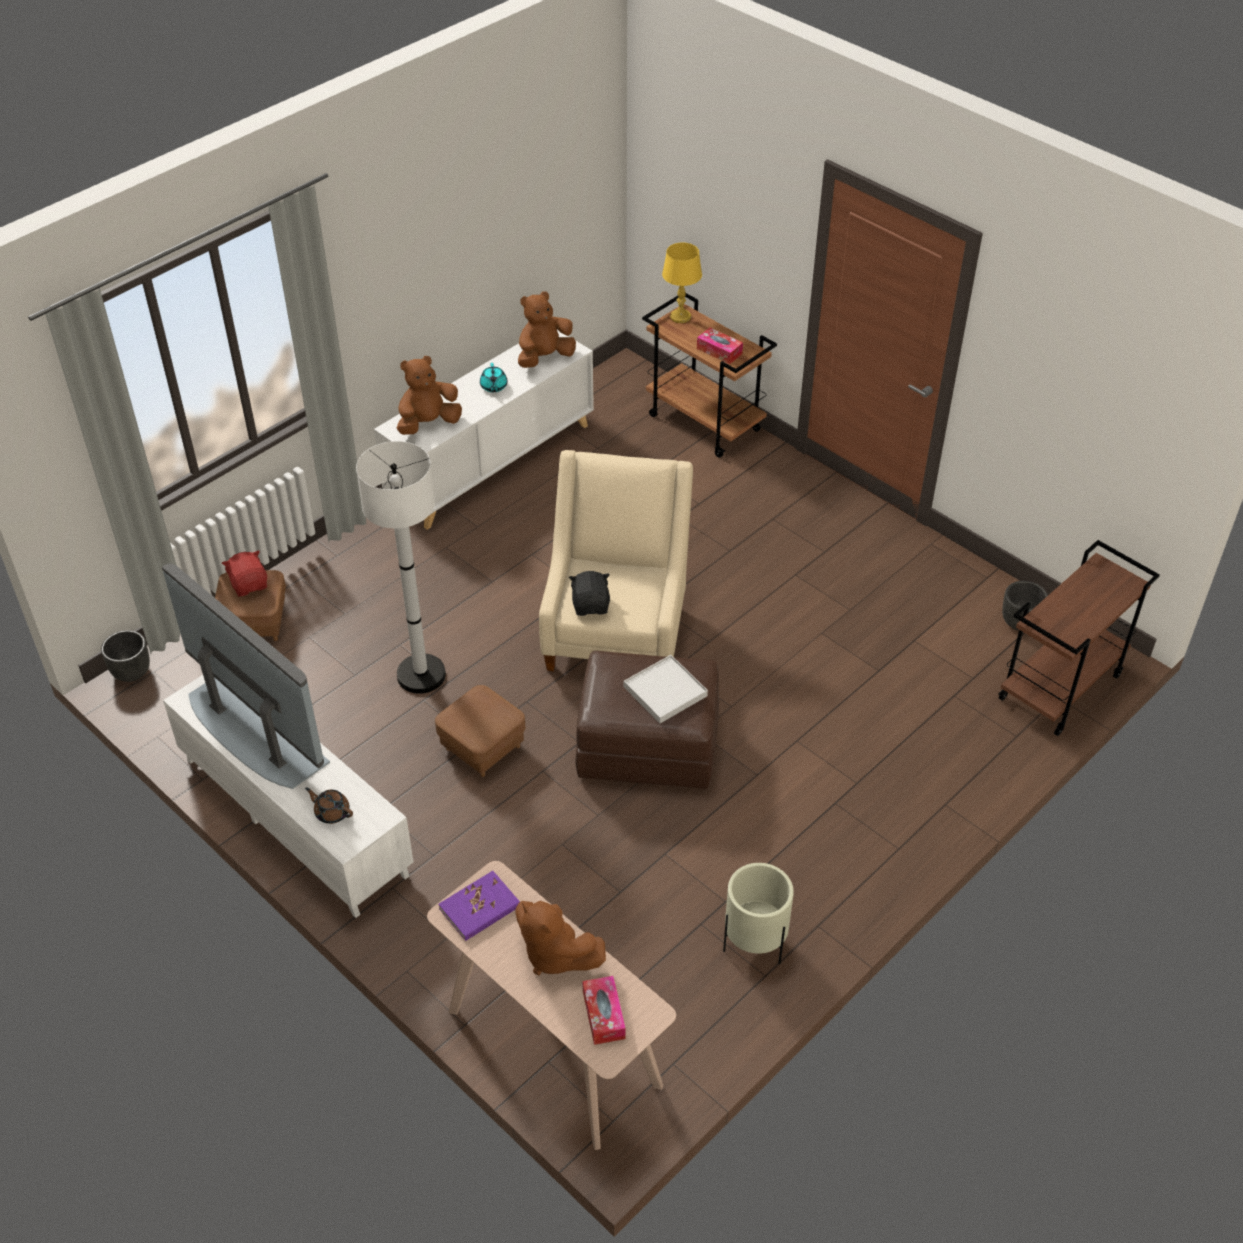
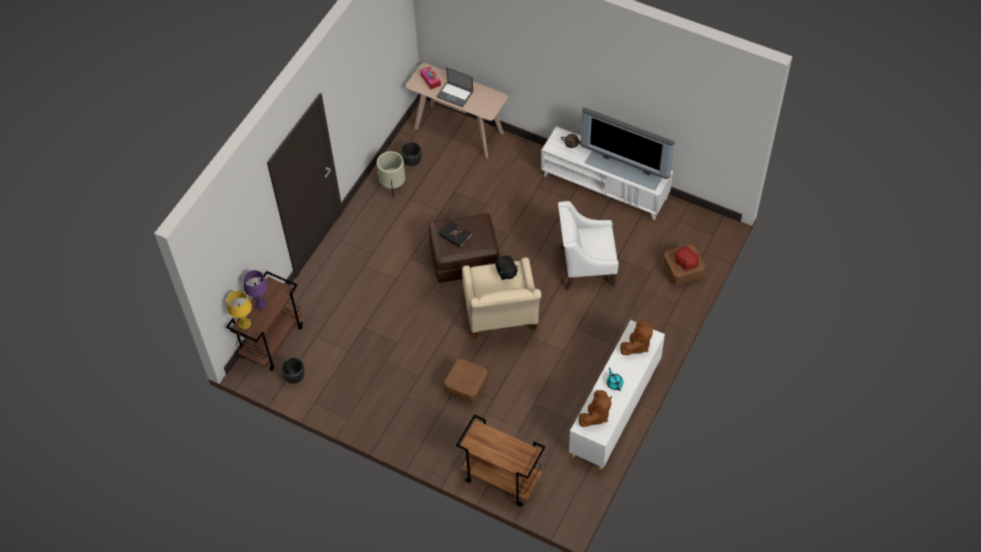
camera: 165 degrees right, 10 degrees up
black planter [101,630,150,682] -> black planter moved to [401,142,421,166]
white floor lamp [356,441,446,694] -> white armchair [558,201,619,290]
brown ottoman [435,685,525,777] -> brown ottoman moved to [444,359,488,404]
purple book [438,871,520,941] -> none
brown plush toy [515,901,606,975] -> laptop [436,67,473,107]
white tray [624,655,708,723] -> black book [439,221,472,248]
yellow table lamp [662,243,702,323] -> yellow table lamp moved to [227,291,252,330]
tissue box [697,328,743,364] -> none
none -> purple table lamp [244,270,268,309]

